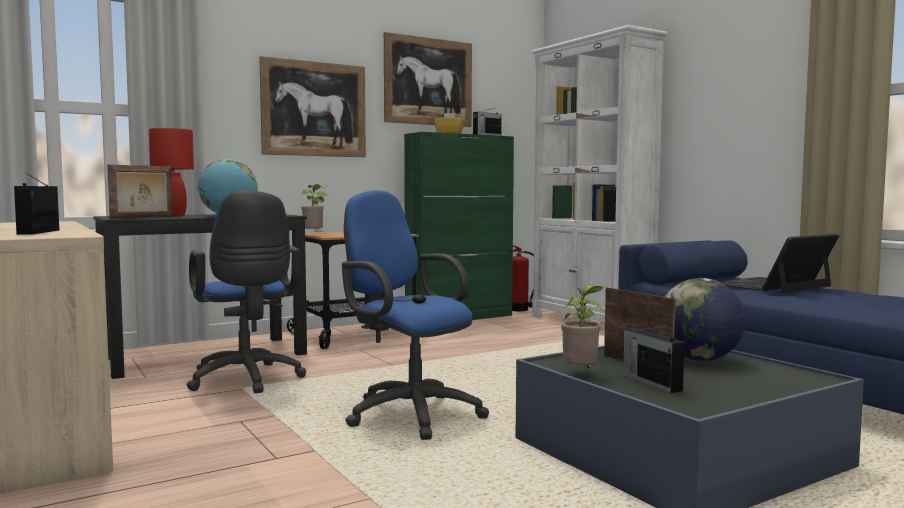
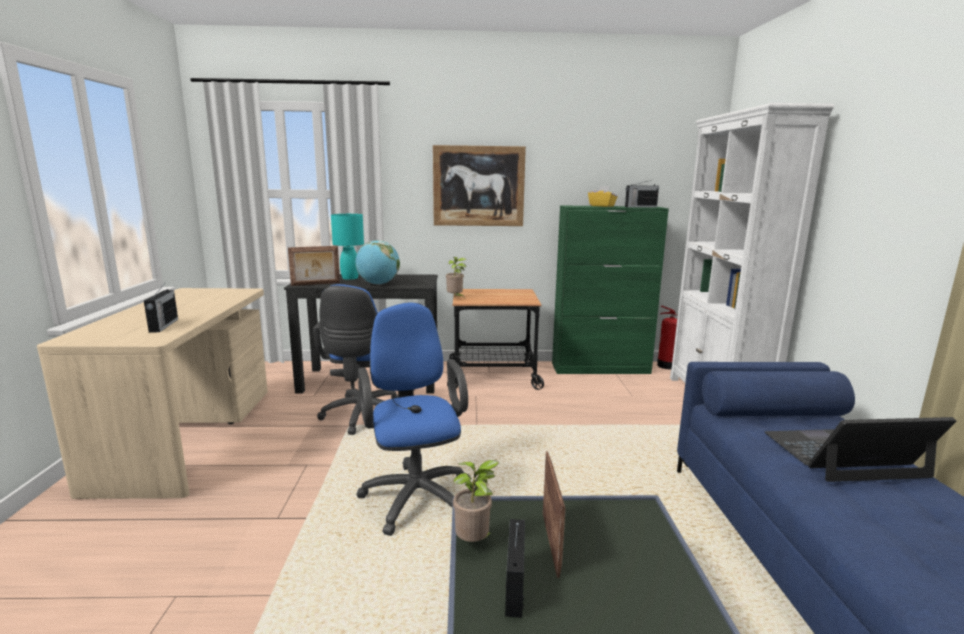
camera: 30 degrees right, 10 degrees up
radio [14,172,59,235] -> radio turned 150 degrees clockwise [144,285,178,333]
red table lamp [149,128,194,216] -> turquoise table lamp [331,214,364,280]
picture [384,32,472,127] -> none
globe [665,278,745,361] -> none

